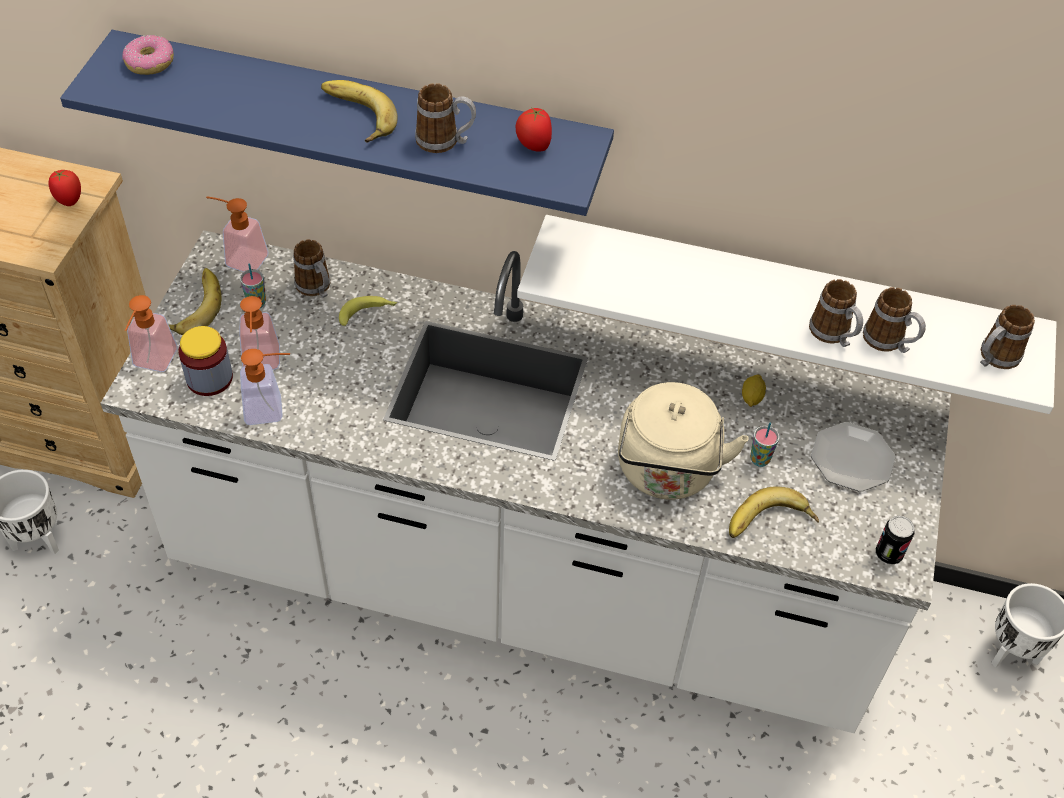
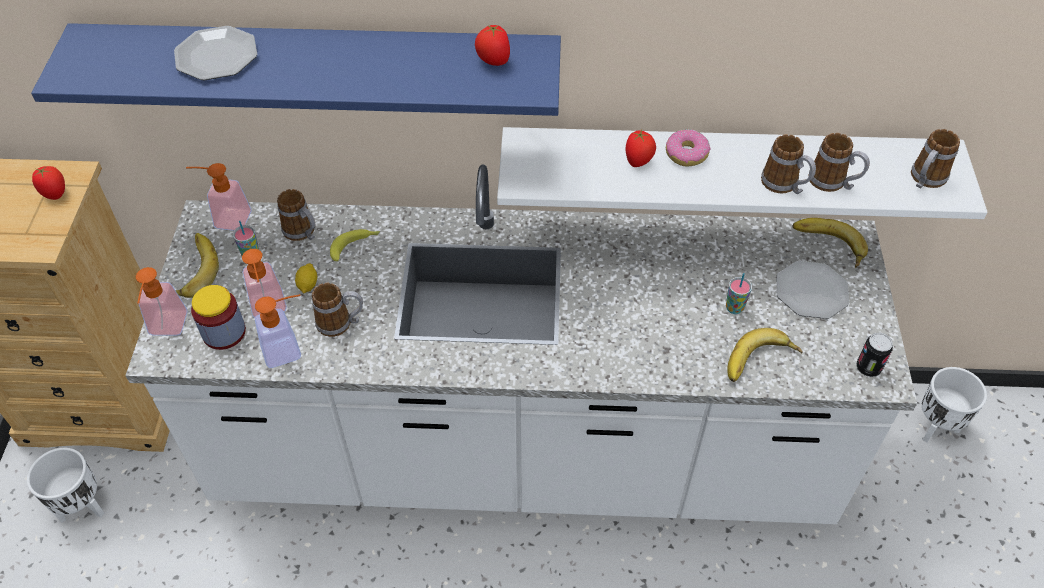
camera: 10 degrees left, 0 degrees up
donut [122,35,174,75] -> donut moved to [666,130,711,166]
banana [321,80,398,143] -> banana moved to [792,218,868,268]
mug [415,83,476,153] -> mug moved to [312,283,363,337]
beige kettle [618,382,749,500] -> none
lemon [742,374,766,407] -> lemon moved to [295,263,317,294]
none -> plate [174,26,257,80]
none -> tomato [626,130,656,167]

